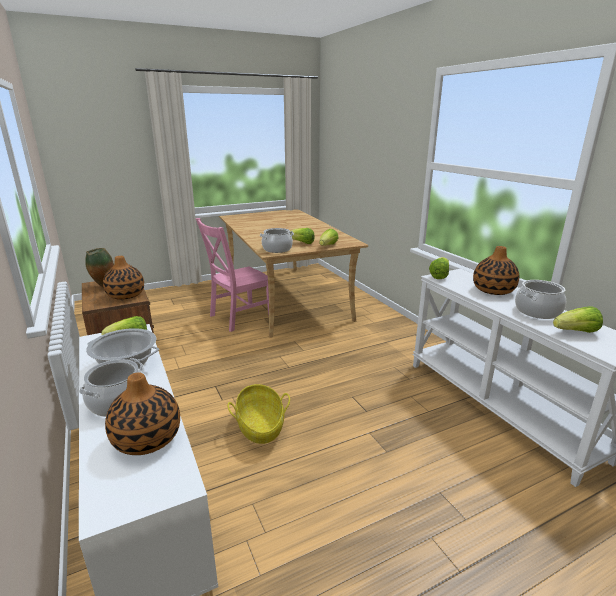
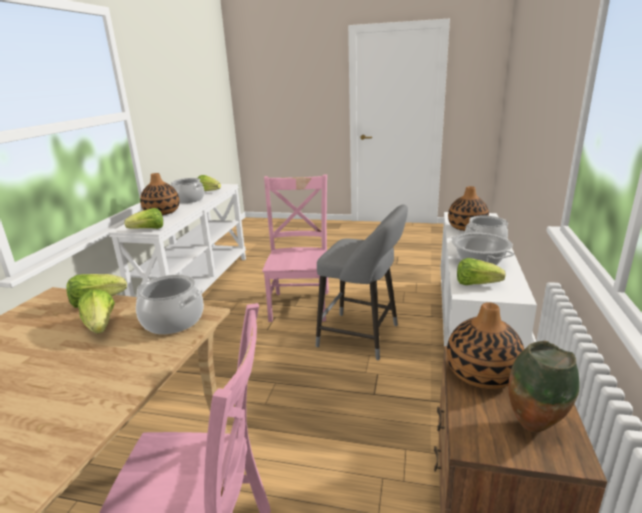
camera: 140 degrees left, 0 degrees up
basket [228,384,290,444] -> grey stool [316,204,408,360]
none -> pink chair [262,174,329,322]

